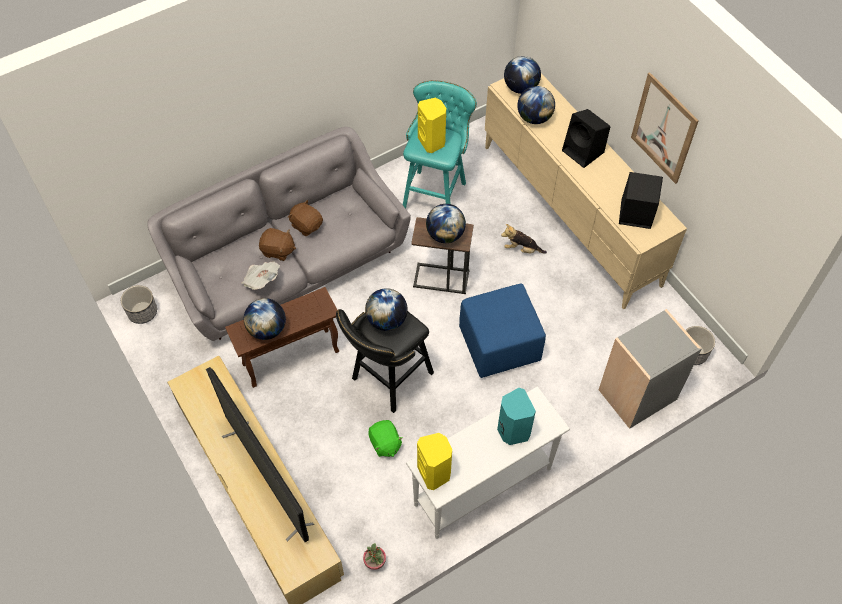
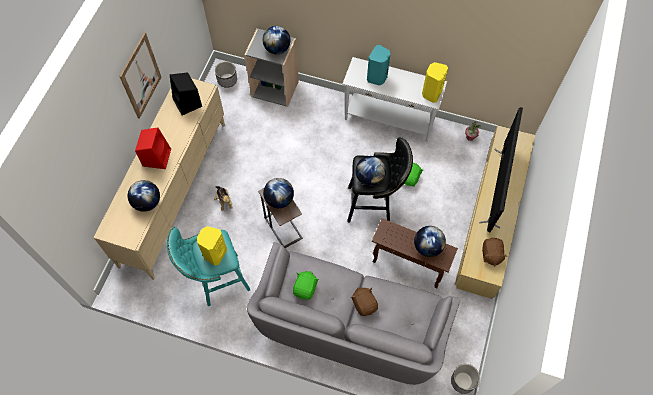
camera: 130 degrees left, 5 degrees up
newspaper [241,261,280,290] -> none
brown plush toy [288,200,323,236] -> brown plush toy moved to [482,238,507,266]
blue ottoman [459,284,546,378] -> none
globe [504,56,541,94] -> globe moved to [263,26,290,54]
black speaker [562,109,610,168] -> red speaker [135,127,171,169]
none -> green plush toy [293,271,319,299]

